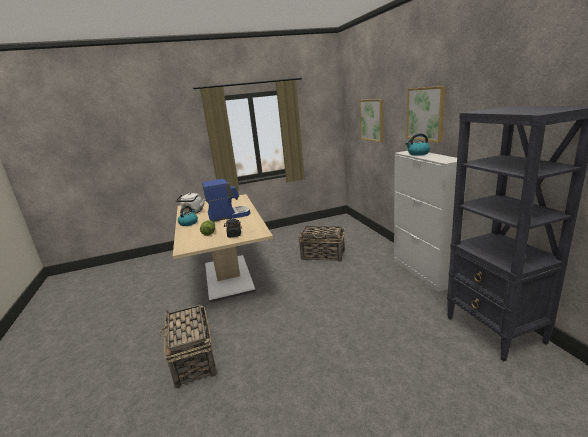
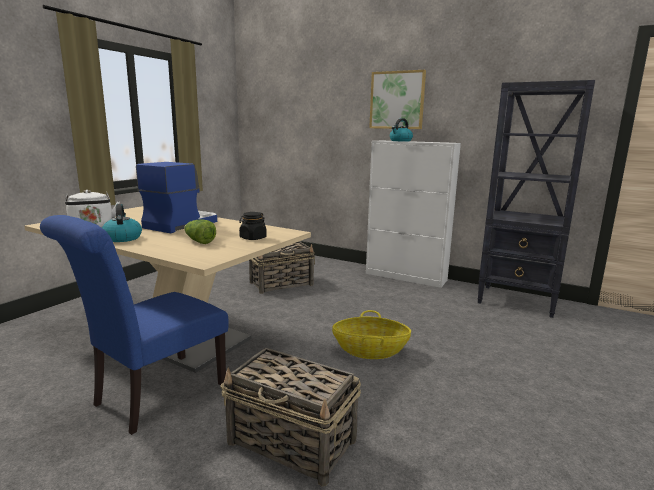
camera: 45 degrees left, 5 degrees down
picture [359,99,383,143] -> none
none -> blue chair [40,215,229,435]
none -> basket [332,310,411,359]

